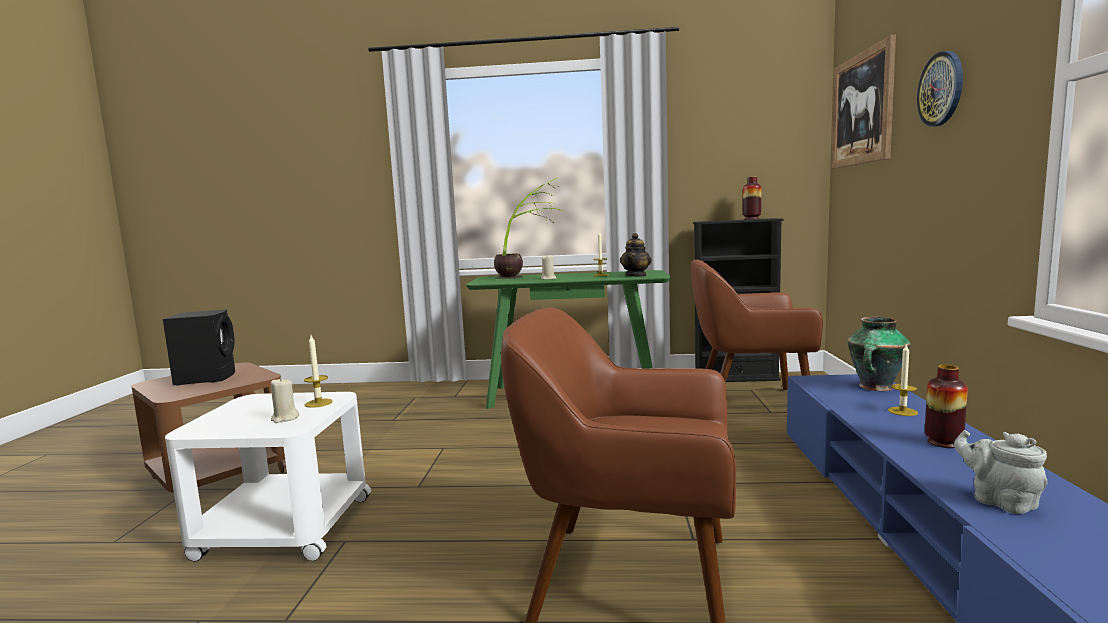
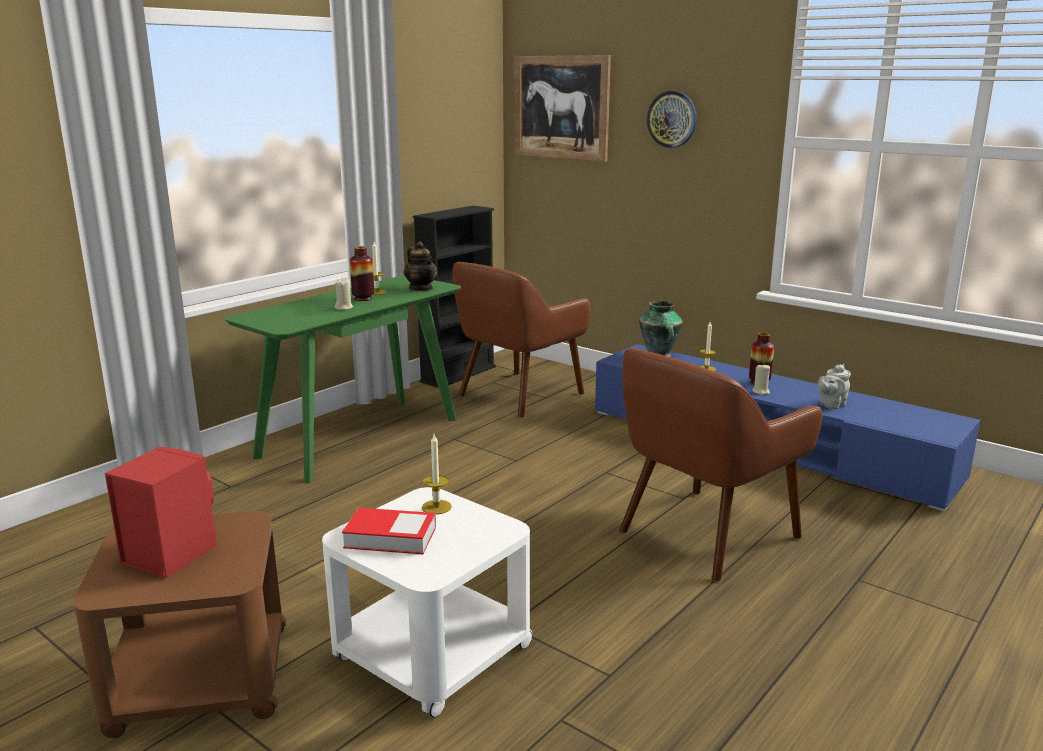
camera: 55 degrees left, 10 degrees up
black speaker [163,309,235,386] -> red speaker [105,447,217,578]
beige candle [271,377,299,423] -> beige candle moved to [752,363,770,395]
potted plant [494,178,562,279] -> none
vase [743,177,761,219] -> vase moved to [350,246,374,301]
grey teapot [954,430,1047,514] -> grey teapot turned 45 degrees counterclockwise [817,364,851,409]
none -> book [342,508,436,554]

